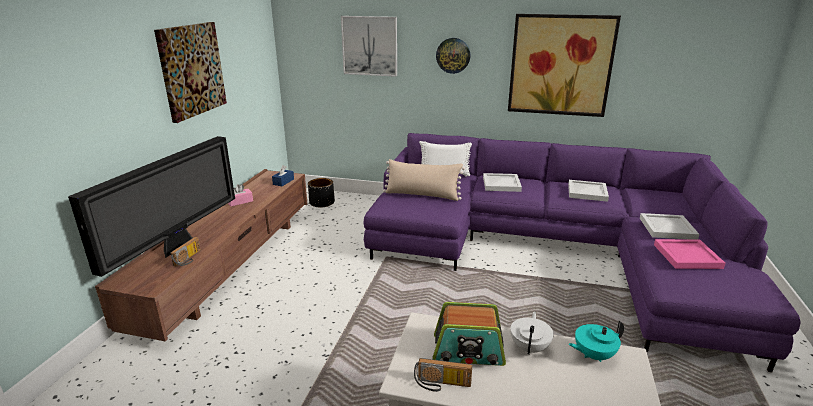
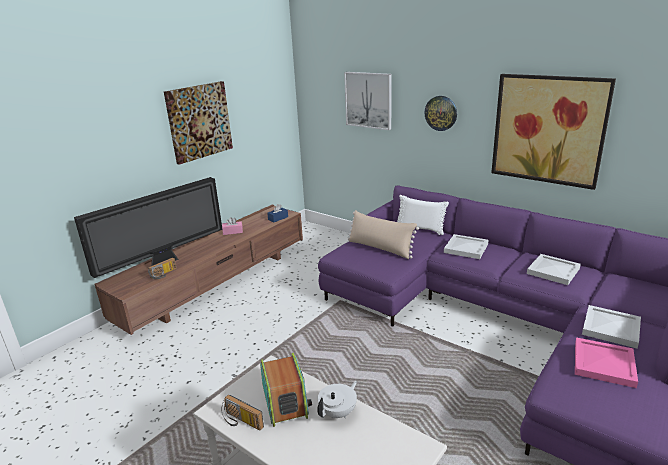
camera: 25 degrees right, 0 degrees up
black planter [308,178,335,208] -> none
radio [432,302,506,366] -> radio turned 135 degrees counterclockwise [260,353,312,427]
turquoise teapot [569,321,624,362] -> none

